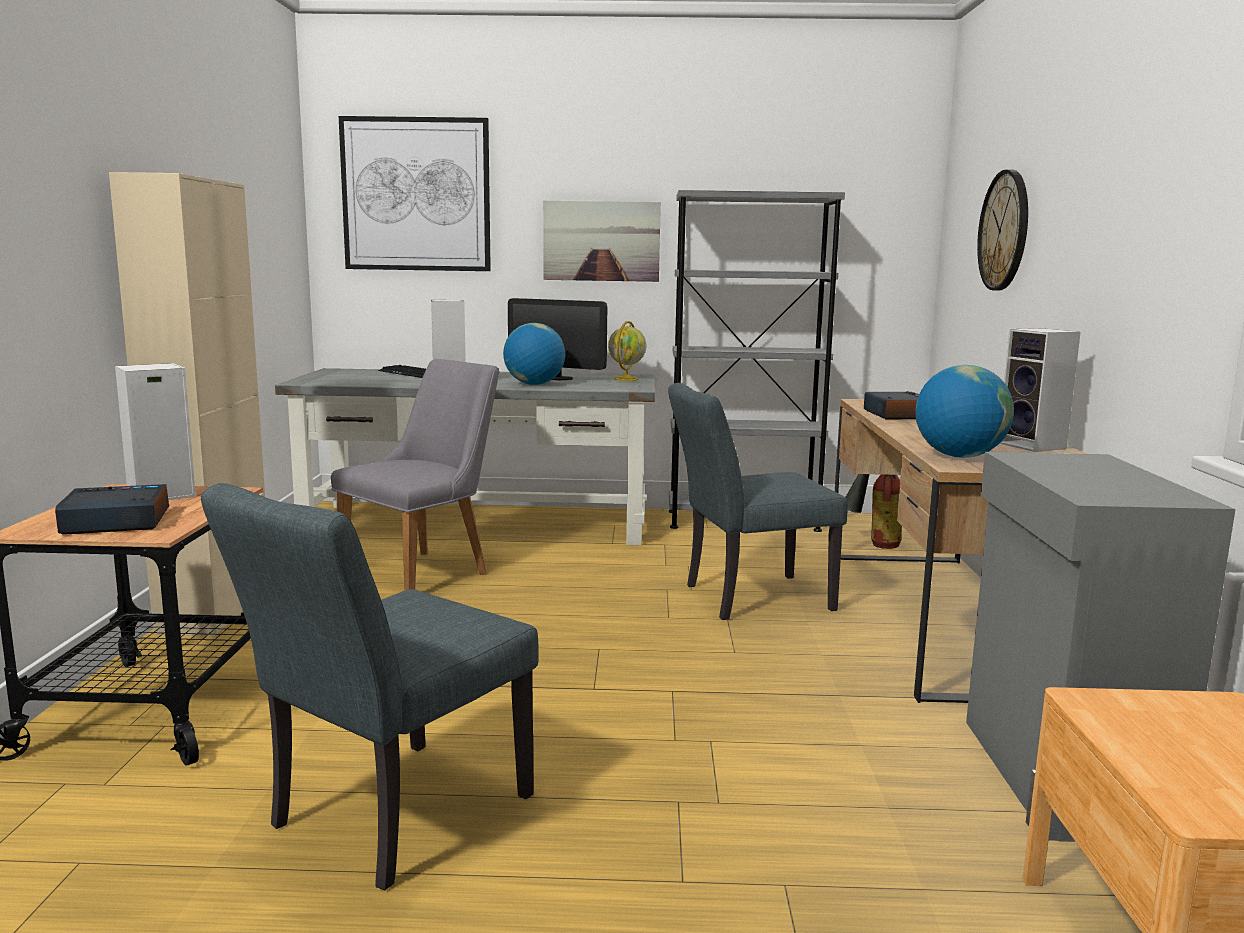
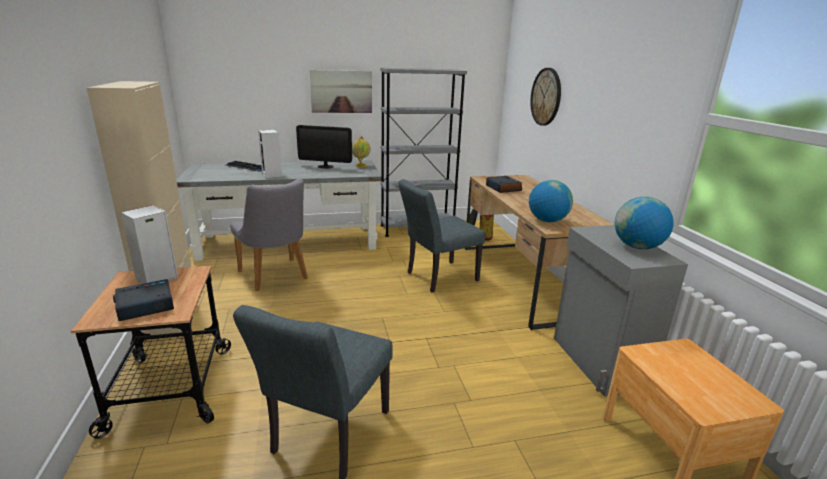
camera: 15 degrees left, 10 degrees up
grey chair [331,359,499,591] -> grey chair turned 120 degrees clockwise [230,179,308,291]
picture [339,116,491,271] -> none
globe [503,323,565,385] -> globe moved to [615,197,674,249]
speaker [1000,328,1081,452] -> none

